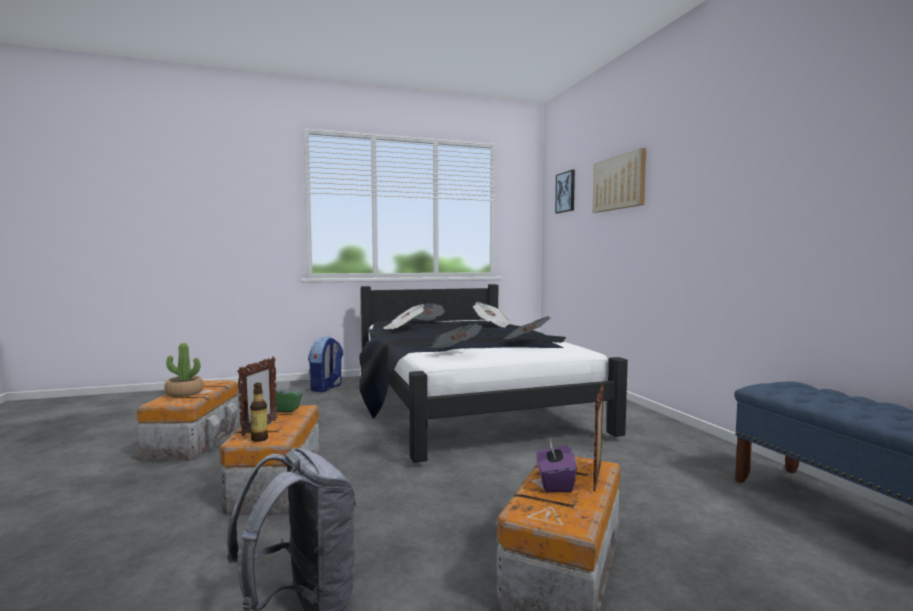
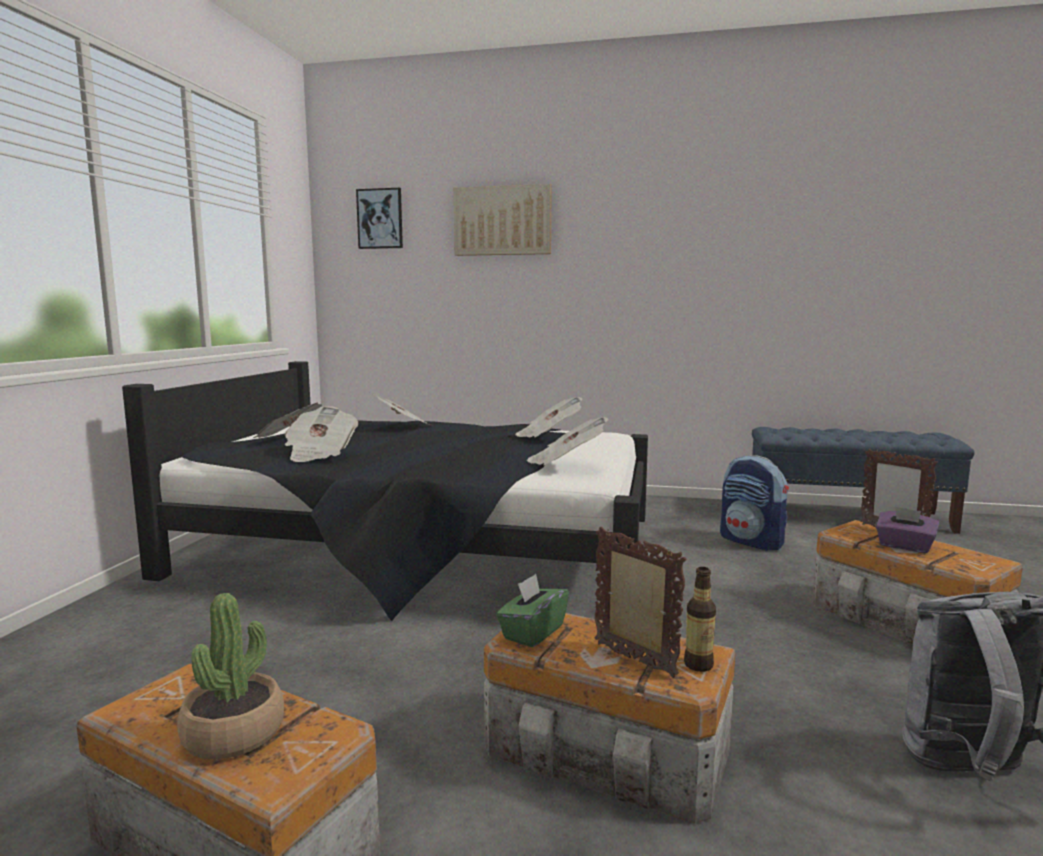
camera: 60 degrees left, 5 degrees up
backpack [308,336,344,392] -> backpack moved to [720,455,789,551]

